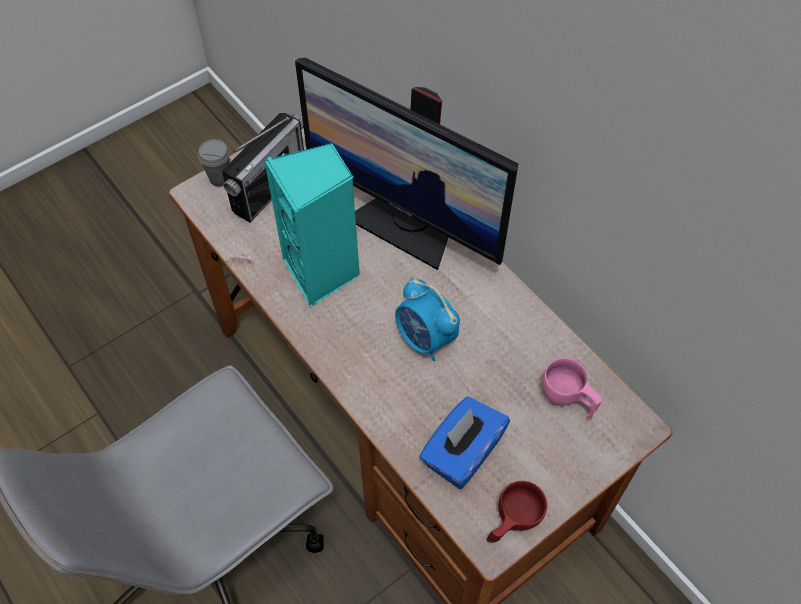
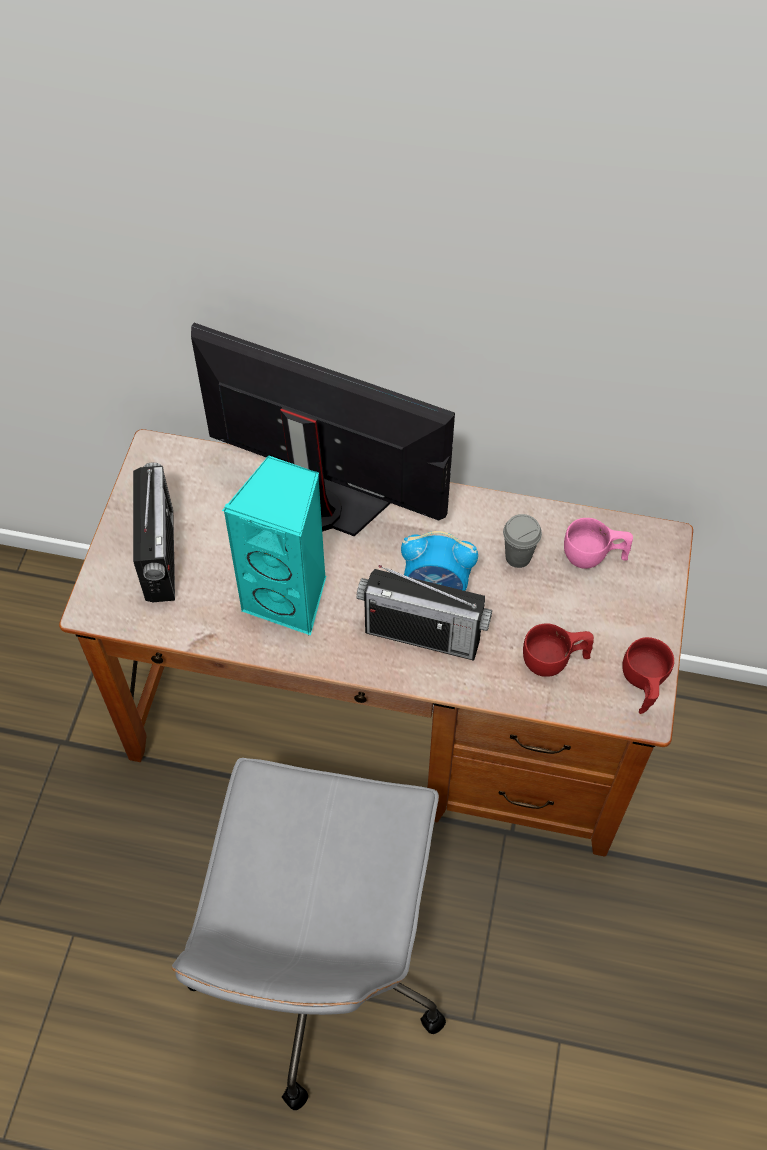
camera: 40 degrees left, 0 degrees up
grey cup [198,139,230,187] -> grey cup moved to [503,514,542,568]
monitor [295,58,518,270] -> monitor turned 150 degrees counterclockwise [191,323,455,537]
blue tissue box [419,396,510,489] -> red cup [523,623,594,677]
none -> radio [356,565,492,661]

